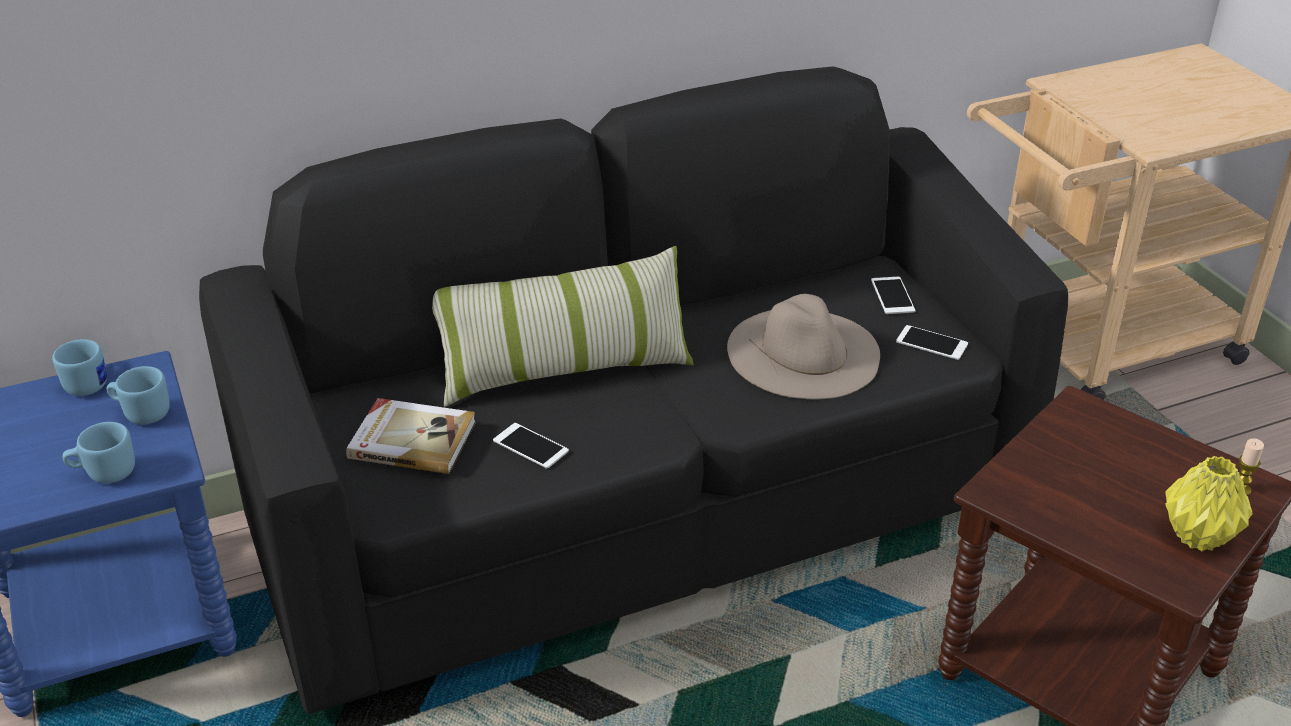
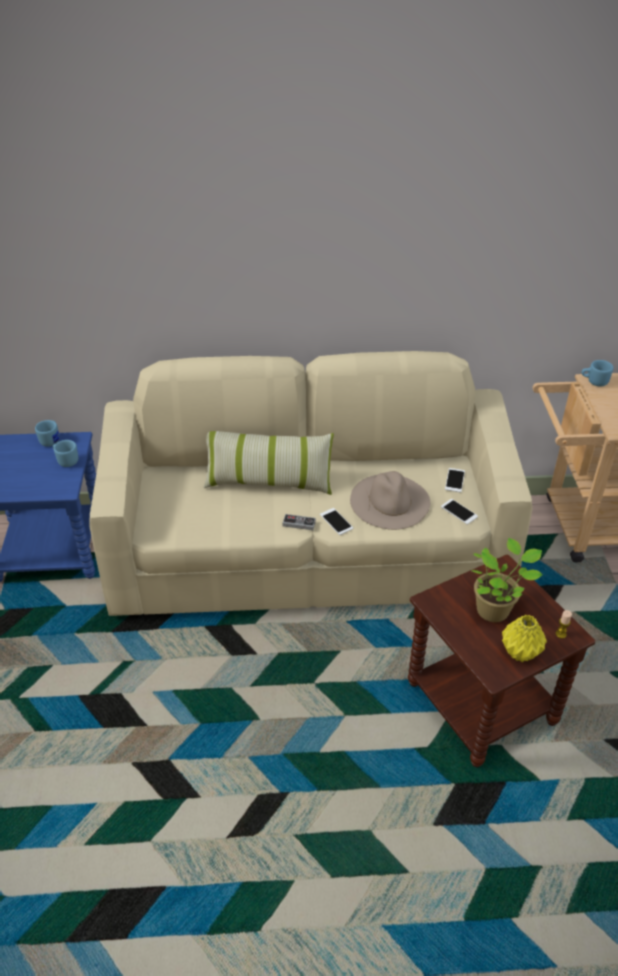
camera: 20 degrees right, 5 degrees up
blue mug [63,422,135,483] -> blue mug moved to [581,360,614,387]
black sofa [199,66,1068,715] -> beige sofa [89,351,532,616]
book [346,398,476,474] -> none
phone [493,423,569,469] -> phone moved to [320,508,353,535]
none -> game controller [283,514,316,530]
none -> potted plant [472,538,543,622]

